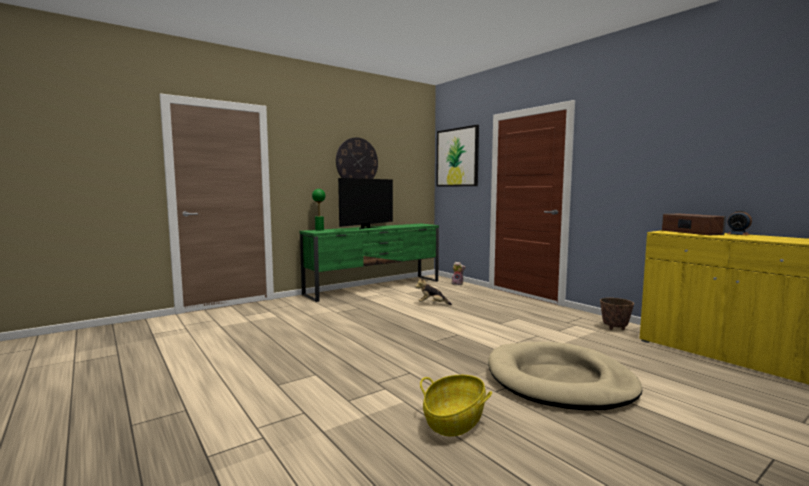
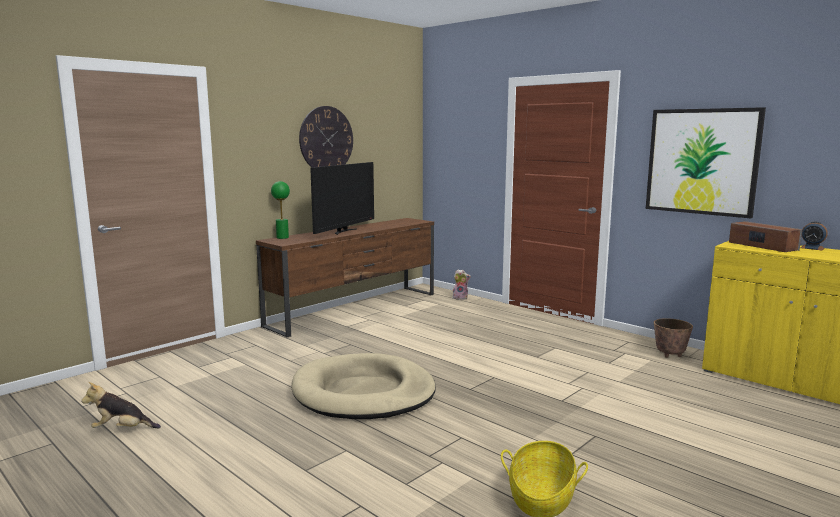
camera: 10 degrees left, 5 degrees up
green tv stand [300,224,439,302] -> brown tv stand [256,218,434,338]
plush toy [415,278,452,305] -> plush toy moved to [81,382,161,428]
picture [436,125,479,187] -> picture moved to [646,107,766,218]
beige dog bed [488,342,642,410] -> beige dog bed moved to [292,353,436,419]

